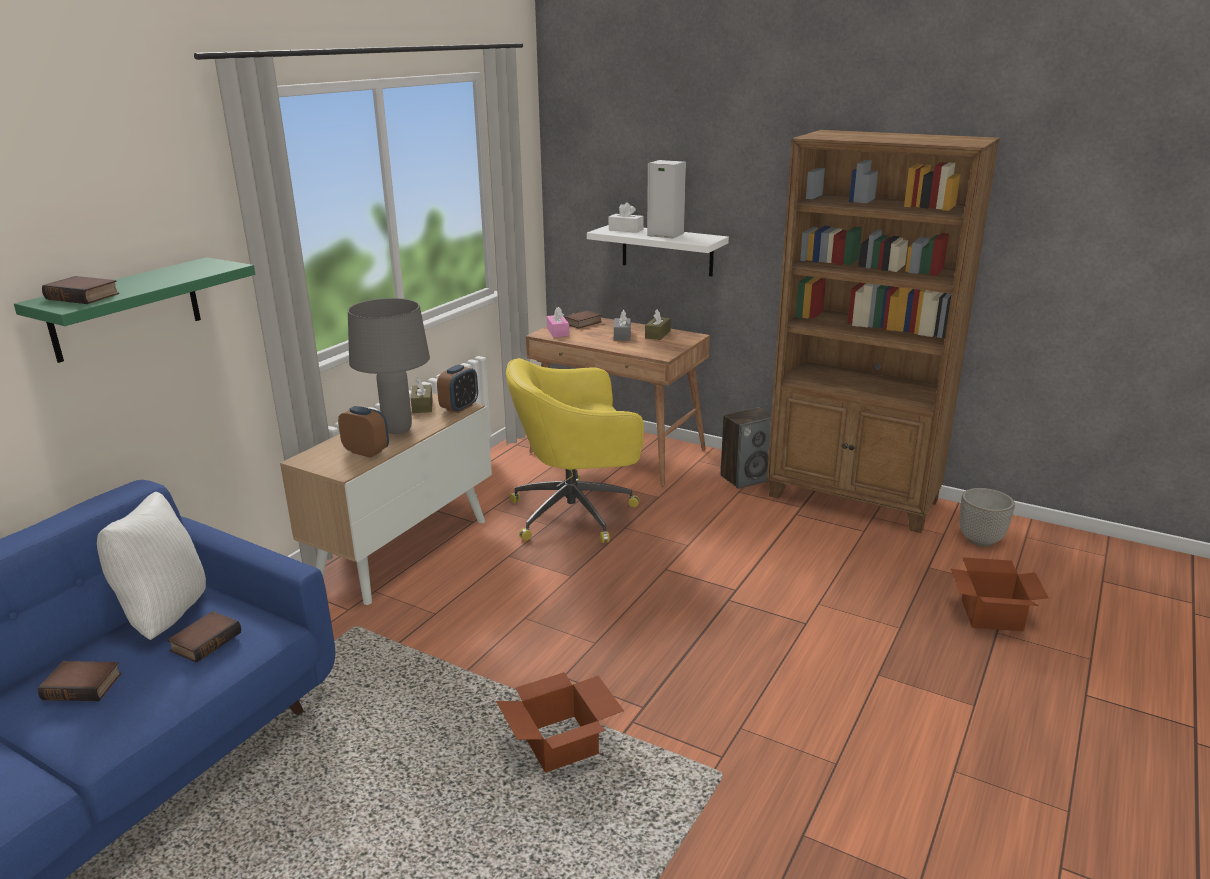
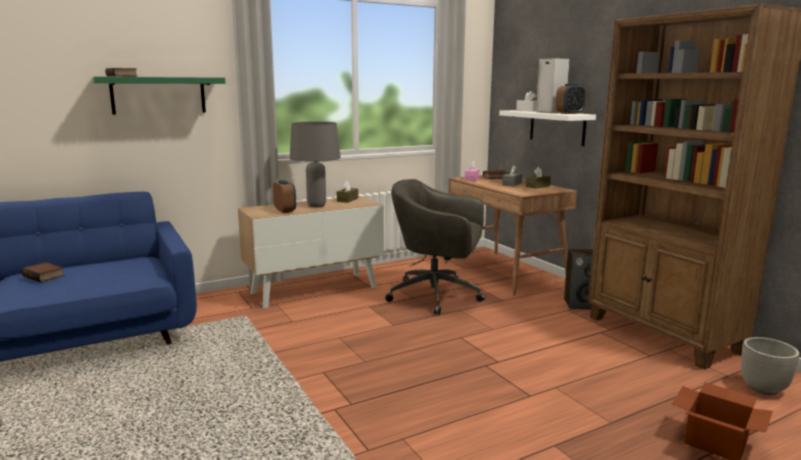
camera: 30 degrees right, 10 degrees down
white pillow [97,492,206,640] -> none
book [167,611,241,662] -> none
alarm clock [437,365,478,413] -> alarm clock moved to [556,84,586,114]
cardboard box [496,672,624,773] -> none
yellow office chair [506,358,644,543] -> grey office chair [385,179,485,315]

